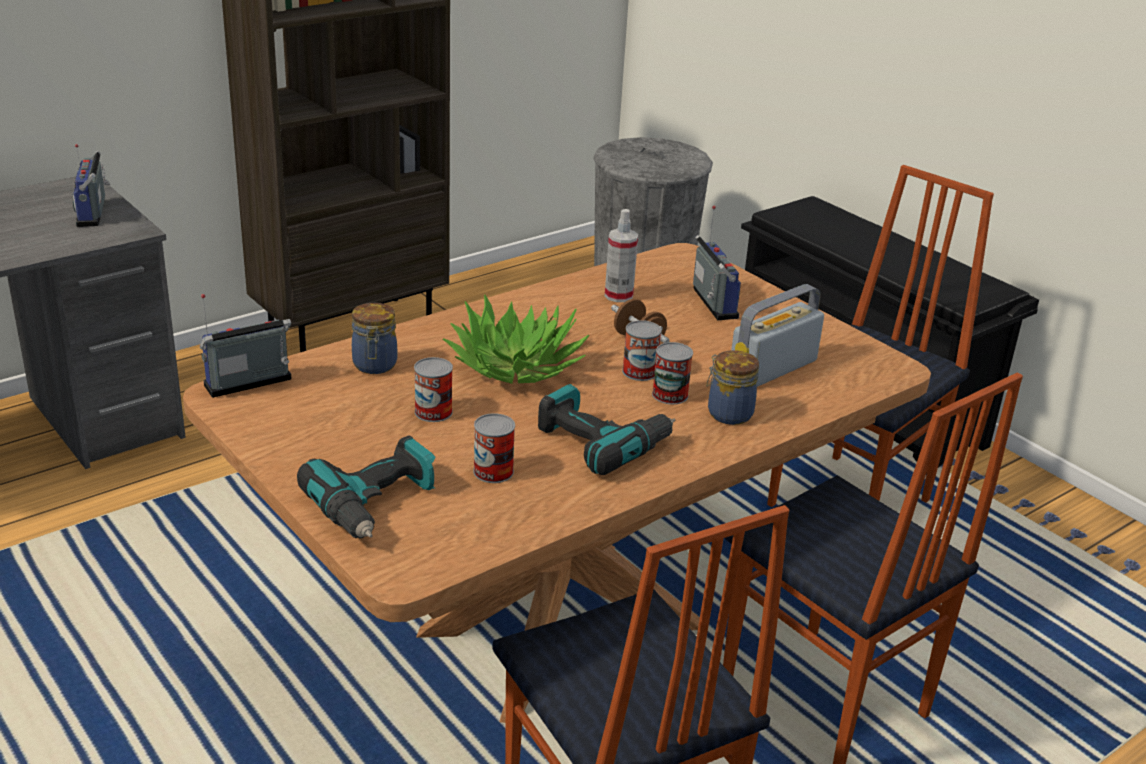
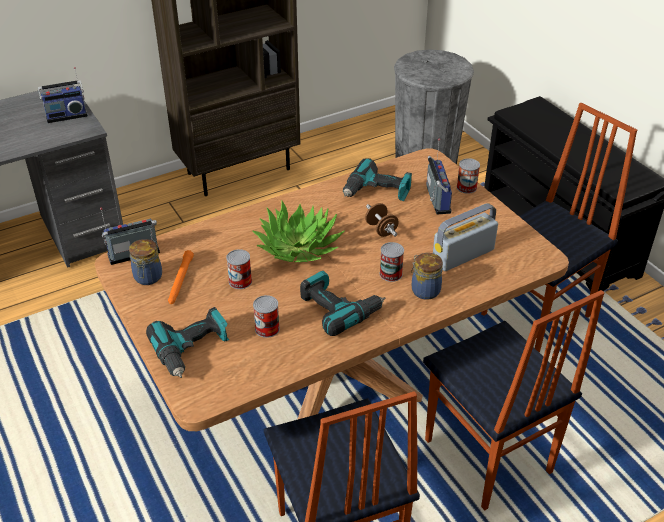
camera: 10 degrees right, 10 degrees up
radio [72,144,110,227] -> radio turned 105 degrees counterclockwise [38,67,88,123]
jar [352,303,397,374] -> jar moved to [129,239,162,285]
spray bottle [605,209,638,302] -> power drill [343,158,412,201]
can [622,320,662,381] -> can moved to [457,158,480,194]
none -> orange flashlight [168,250,194,304]

